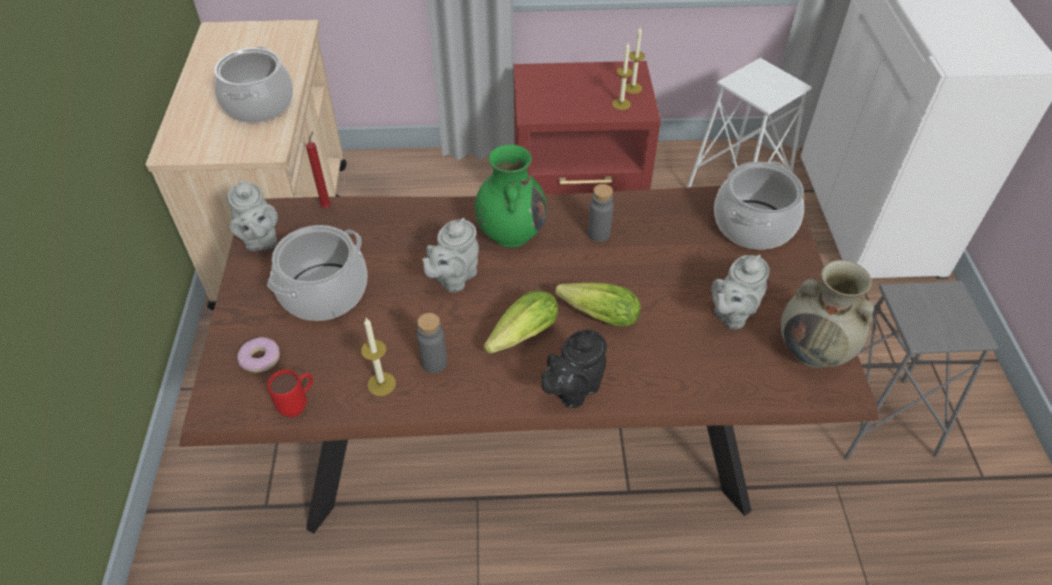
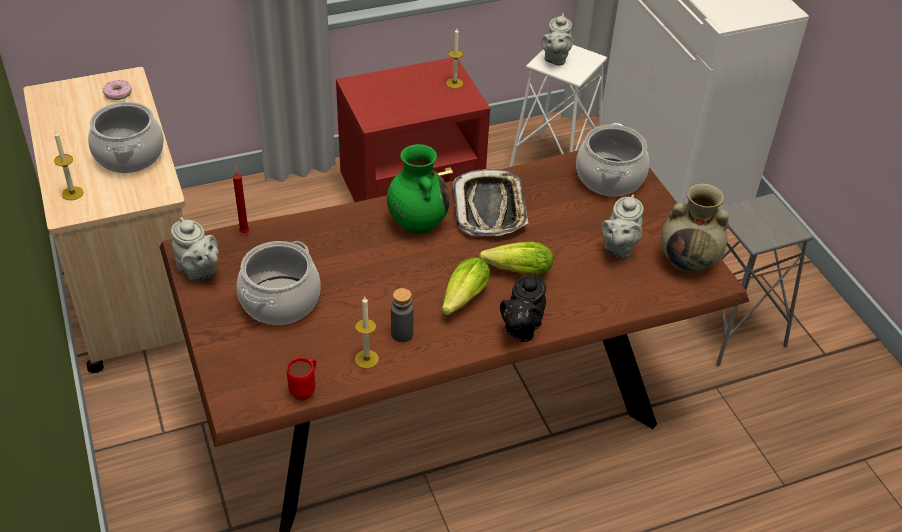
camera: 20 degrees left, 5 degrees down
donut [237,337,280,373] -> donut moved to [103,80,132,100]
grey teapot [422,218,479,292] -> grey teapot moved to [541,14,573,66]
grey bottle [588,184,614,242] -> tray [453,169,528,236]
candle [612,43,633,110] -> candle moved to [54,130,83,200]

